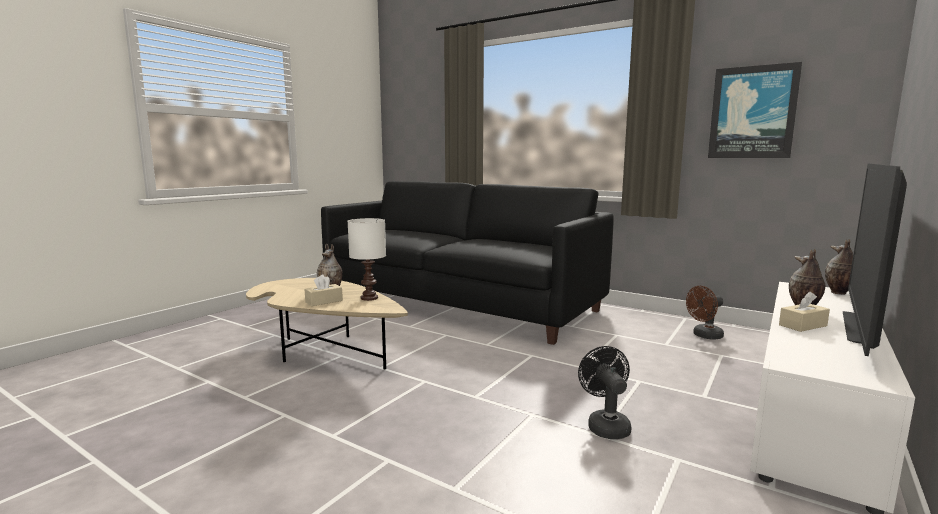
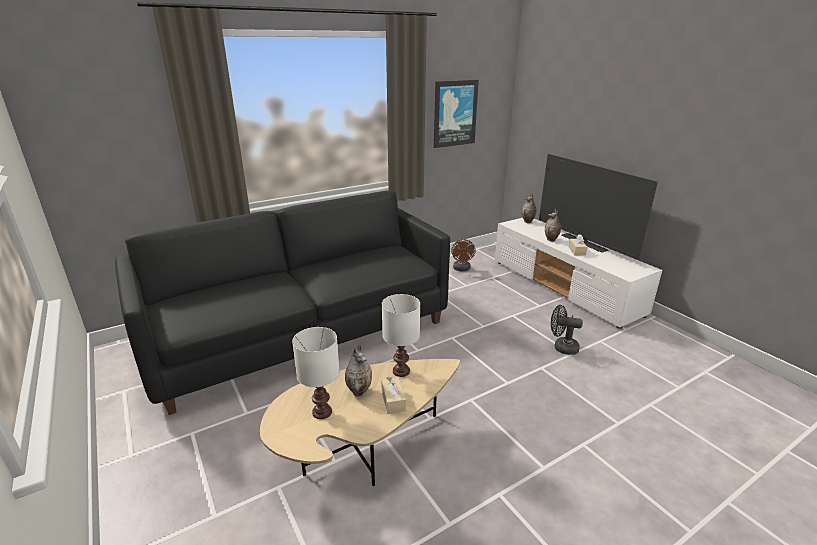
camera: 65 degrees left, 15 degrees up
none -> white table lamp [292,327,340,419]

